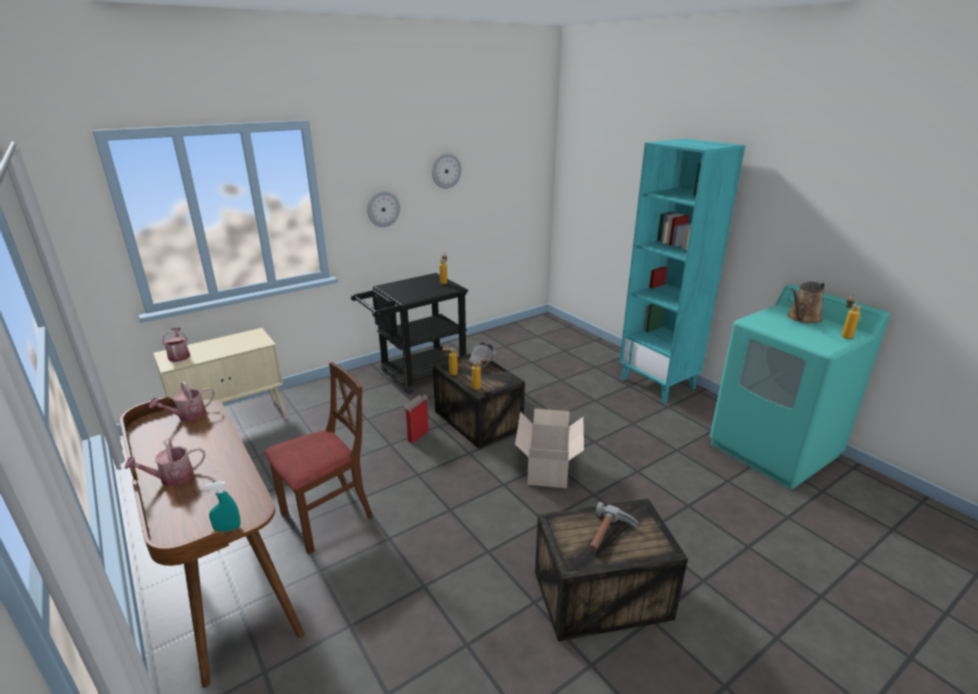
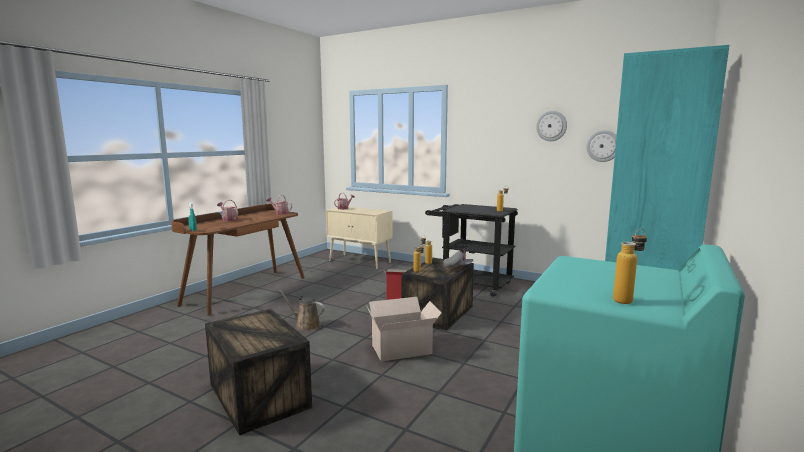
camera: 65 degrees right, 15 degrees down
brown chair [265,362,373,554] -> none
wall clock [367,191,400,227] -> wall clock moved to [587,130,617,162]
hammer [590,502,638,552] -> none
brown watering can [787,281,825,323] -> brown watering can moved to [279,290,325,331]

